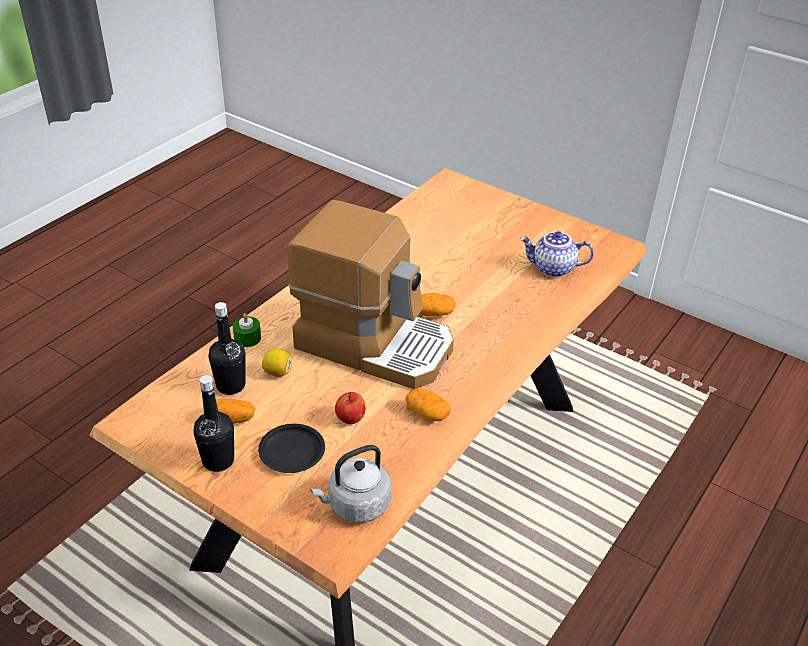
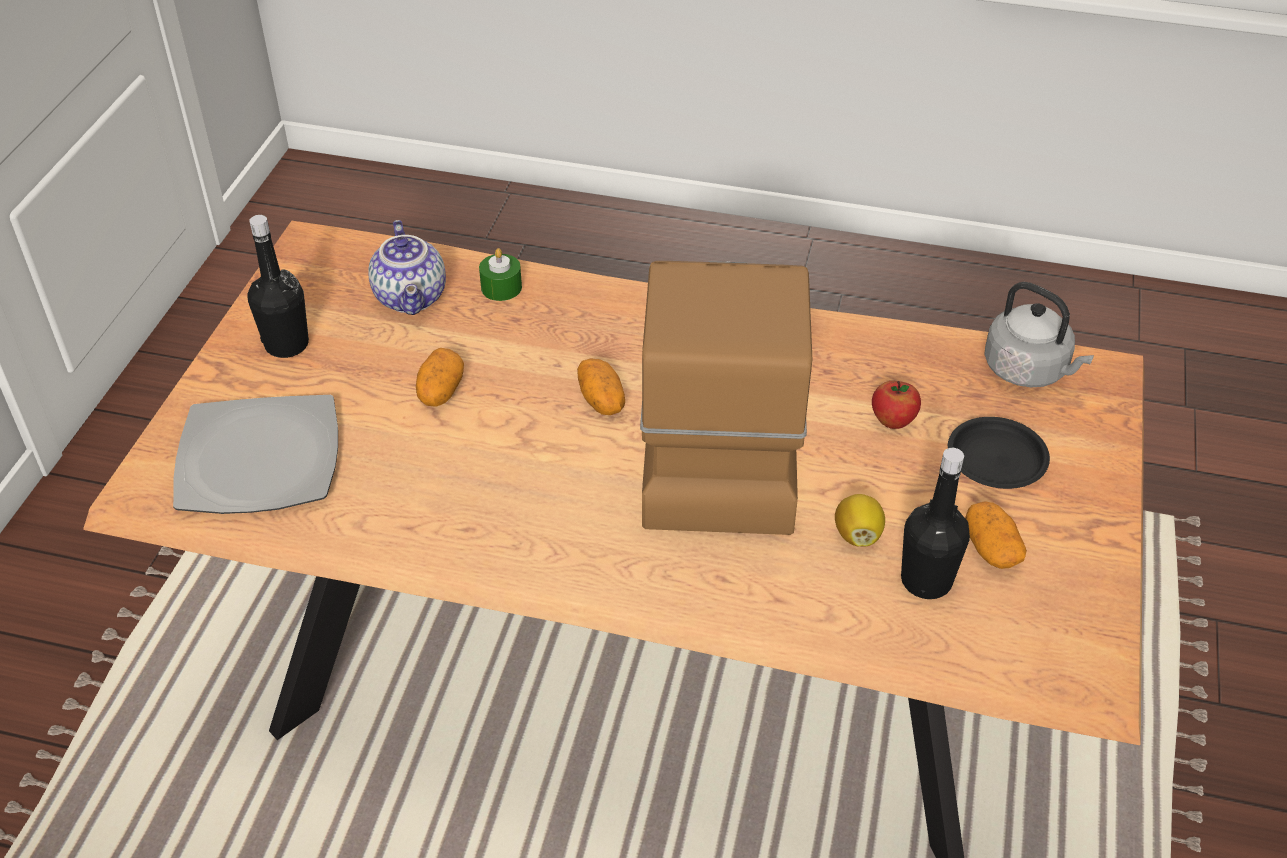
camera: 110 degrees left, 5 degrees up
black bottle [193,375,234,472] -> black bottle moved to [247,215,309,358]
green candle [233,313,261,347] -> green candle moved to [479,248,522,301]
potato [405,388,451,421] -> potato moved to [416,348,464,407]
none -> plate [173,395,338,514]

